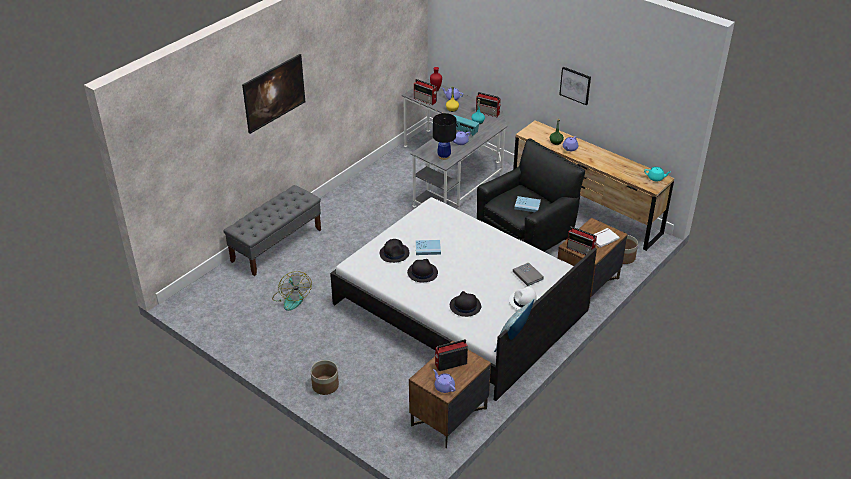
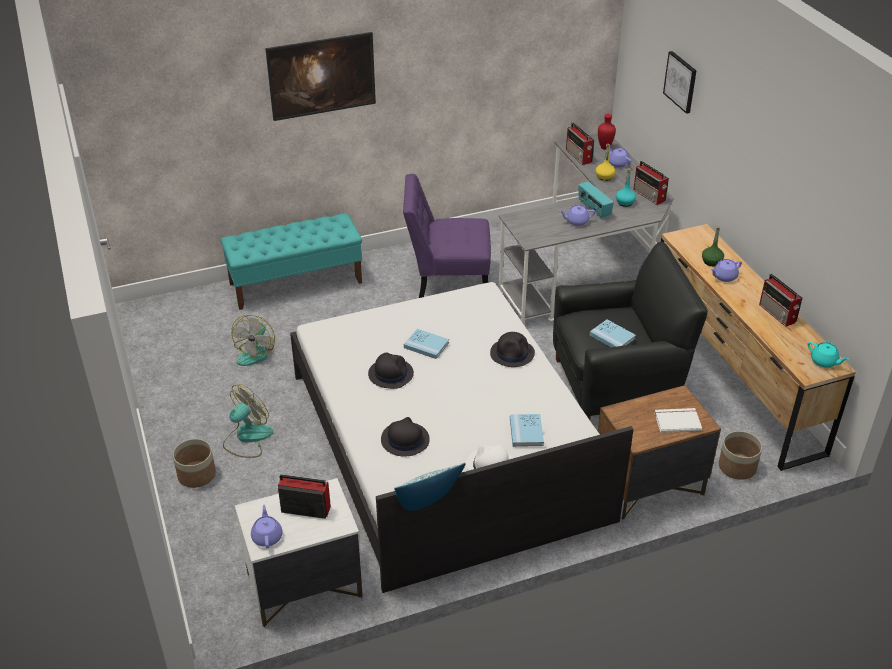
camera: 30 degrees right, 0 degrees up
grey bench [224,185,321,276] -> turquoise bench [220,213,362,310]
black hat [380,239,409,263] -> black hat moved to [490,332,535,367]
brown nightstand [409,341,491,449] -> white nightstand [235,478,363,628]
black table lamp [433,113,456,160] -> none
grey book [513,262,544,286] -> blue book [510,414,544,447]
picture [559,67,591,105] -> picture moved to [663,51,697,114]
radio [567,226,597,255] -> radio moved to [759,274,802,327]
none -> fan [223,384,273,458]
none -> purple chair [403,174,491,298]

